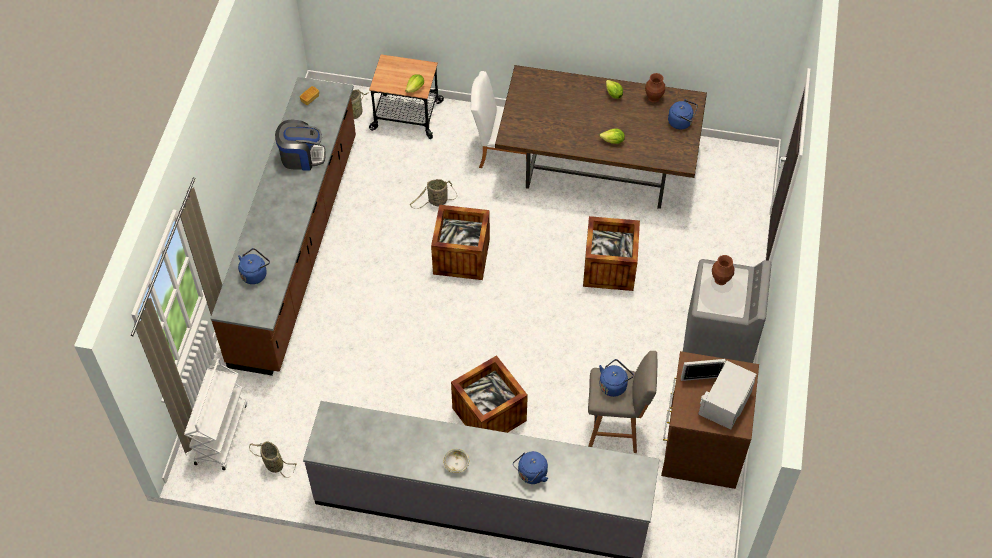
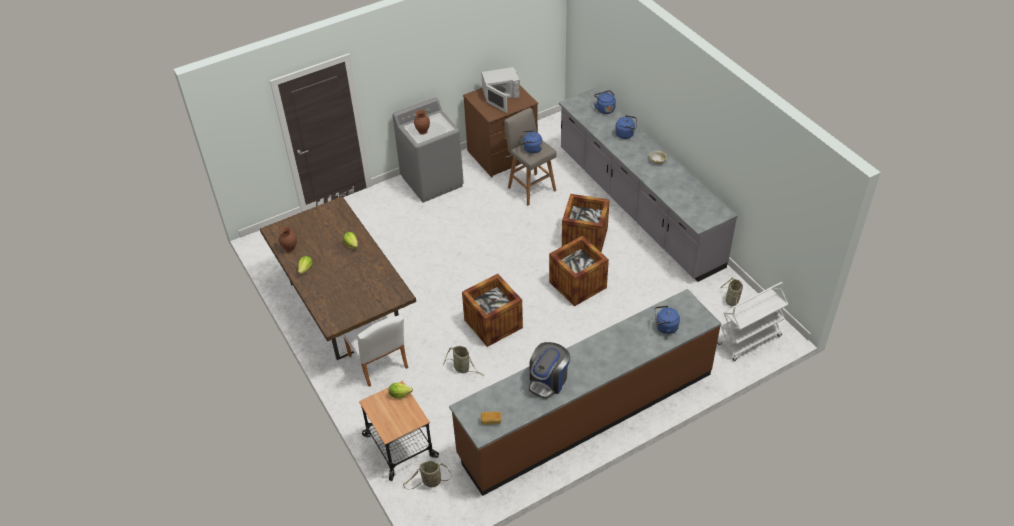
camera: 130 degrees left, 10 degrees down
coffee machine [275,120,326,170] -> coffee machine turned 105 degrees counterclockwise [529,342,570,399]
crate [583,216,640,291] -> crate moved to [549,236,609,307]
blue kettle [668,99,698,130] -> blue kettle moved to [594,90,616,114]

